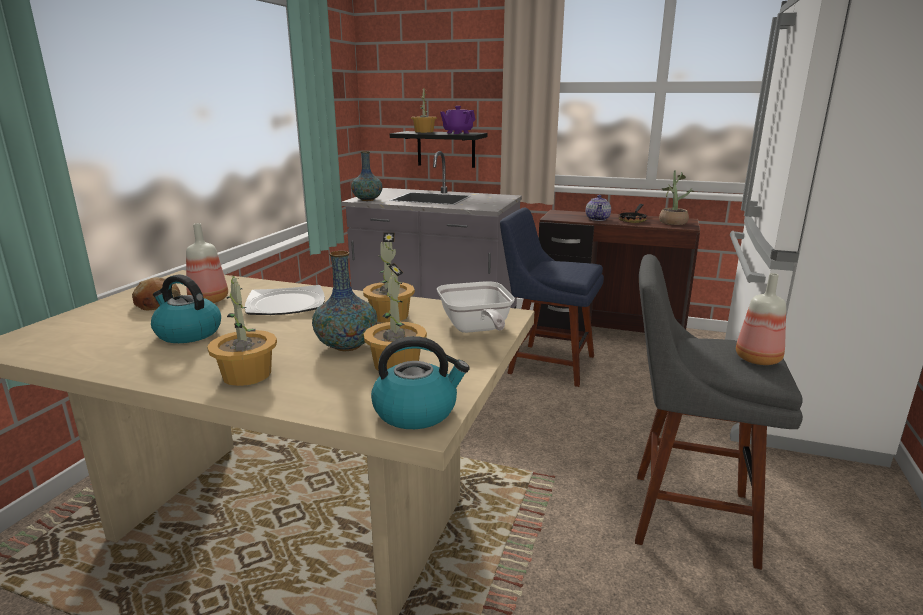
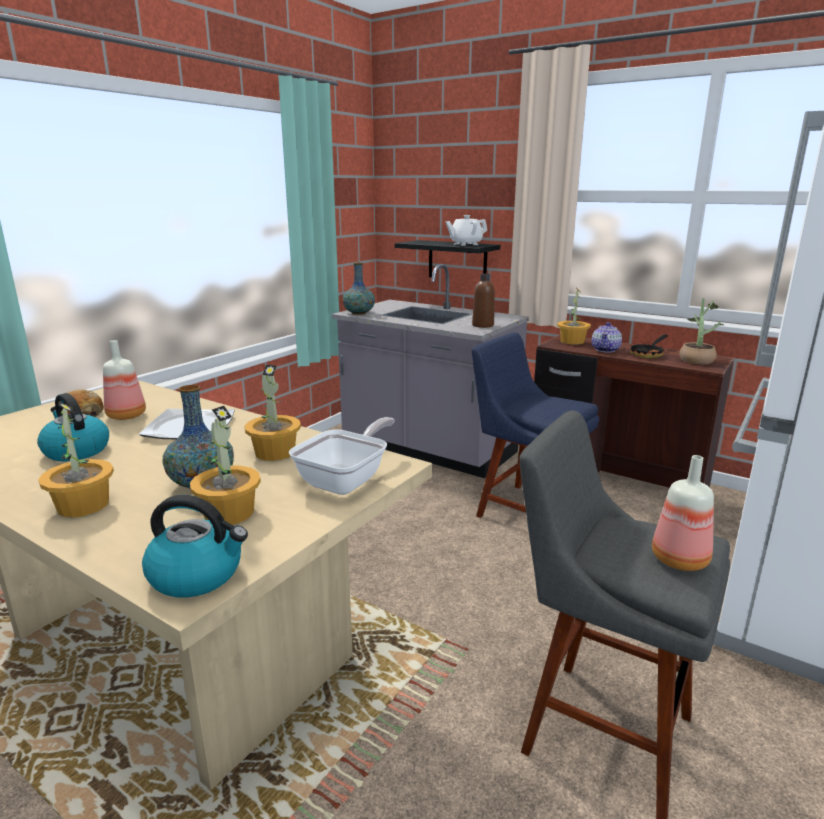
camera: 15 degrees right, 0 degrees up
potted plant [411,86,437,133] -> potted plant moved to [557,287,591,345]
frying pan [437,281,515,333] -> frying pan turned 150 degrees counterclockwise [289,417,395,495]
purple teapot [440,106,475,134] -> white teapot [446,215,487,246]
none -> brown bottle [472,273,495,328]

